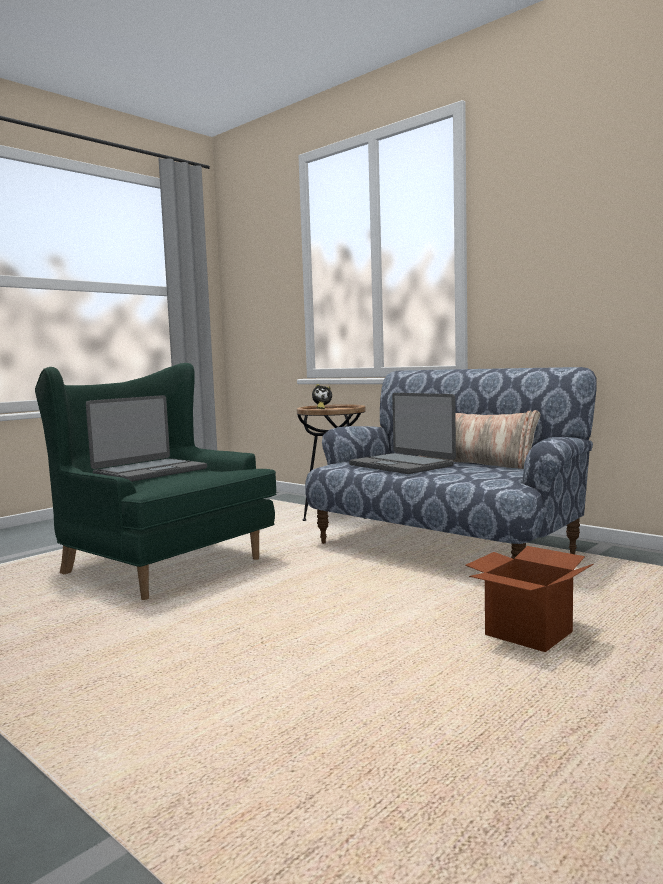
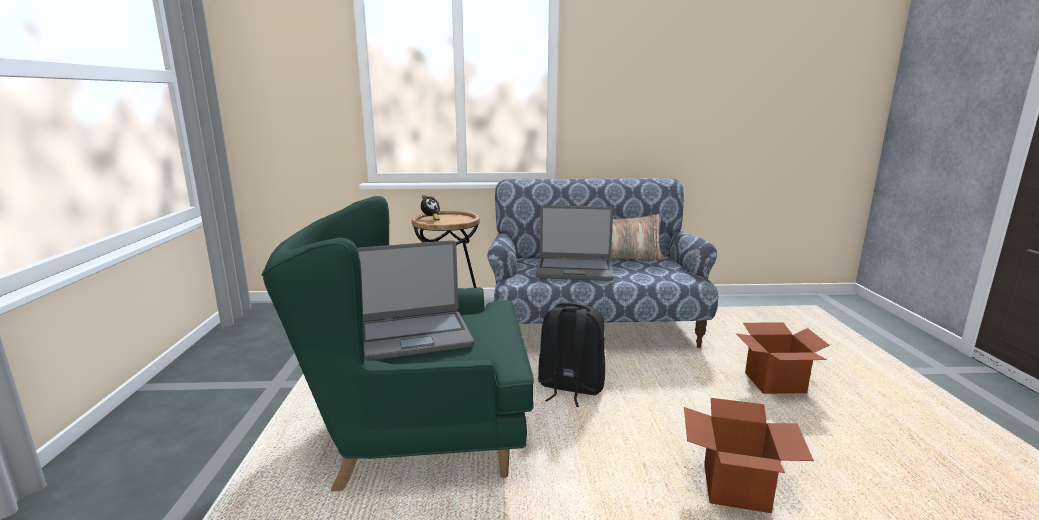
camera: 45 degrees left, 10 degrees up
laptop [86,395,207,482] -> laptop turned 75 degrees clockwise [357,240,474,361]
none -> black backpack [538,302,605,407]
none -> cardboard box [684,398,814,513]

